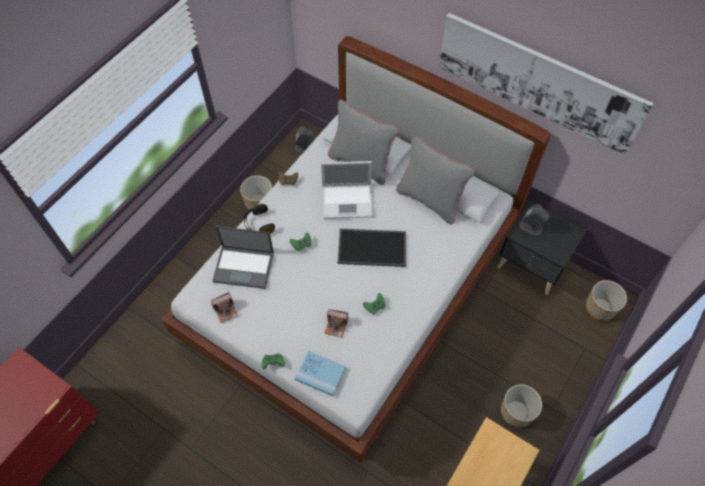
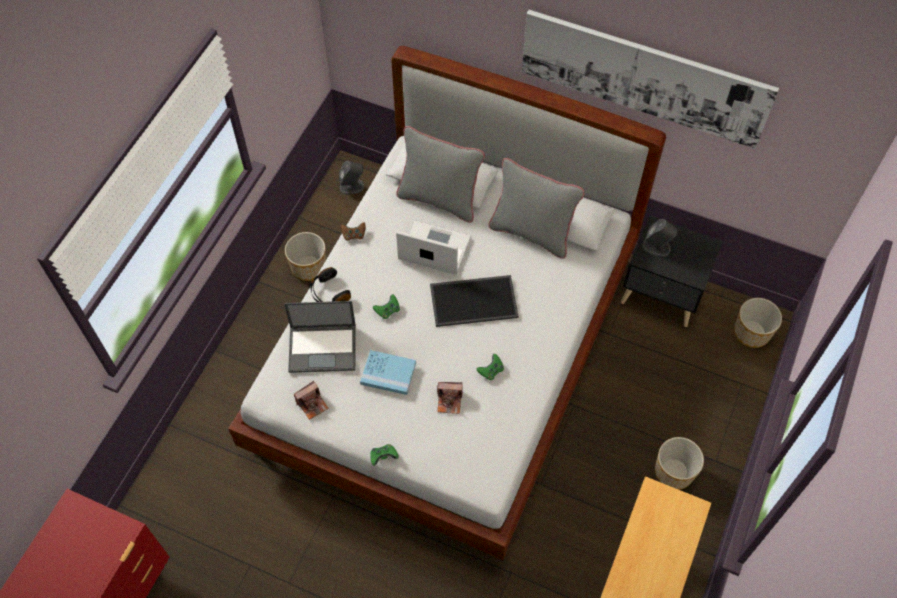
camera: 10 degrees left, 0 degrees up
blue book [295,351,346,396] -> blue book moved to [360,350,416,395]
laptop [321,161,373,219] -> laptop turned 150 degrees counterclockwise [396,220,471,275]

